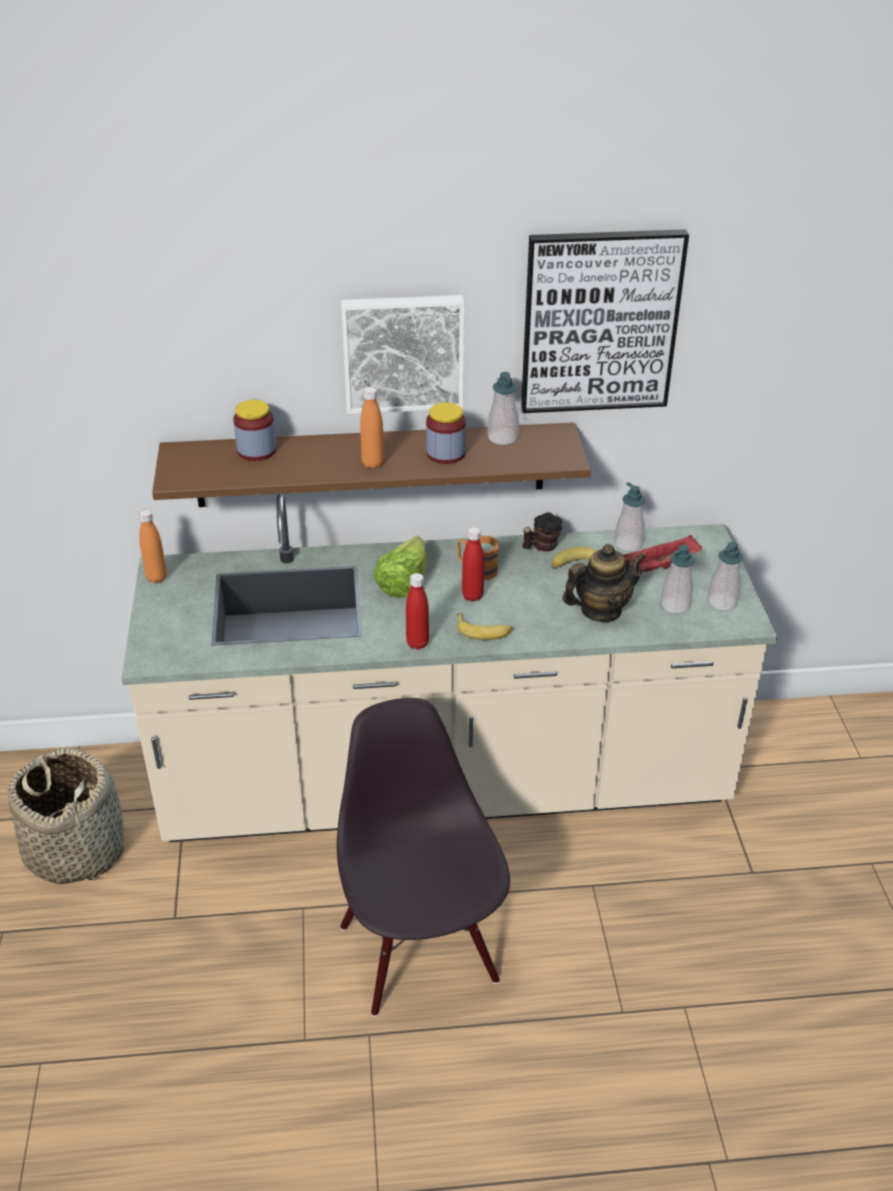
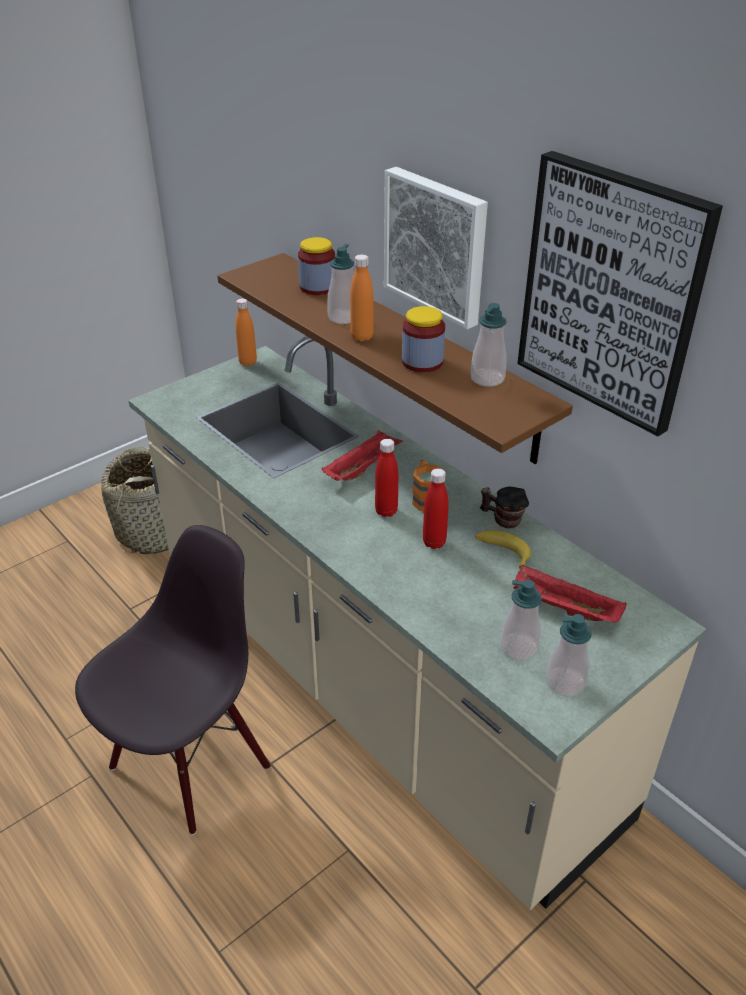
camera: 55 degrees right, 0 degrees up
lettuce [373,536,426,598] -> red tray [322,430,403,481]
red bottle [406,573,429,650] -> red bottle moved to [423,468,449,549]
banana [457,613,513,640] -> none
teapot [562,544,647,622] -> none
soap dispenser [614,482,645,552] -> soap dispenser moved to [327,244,354,324]

